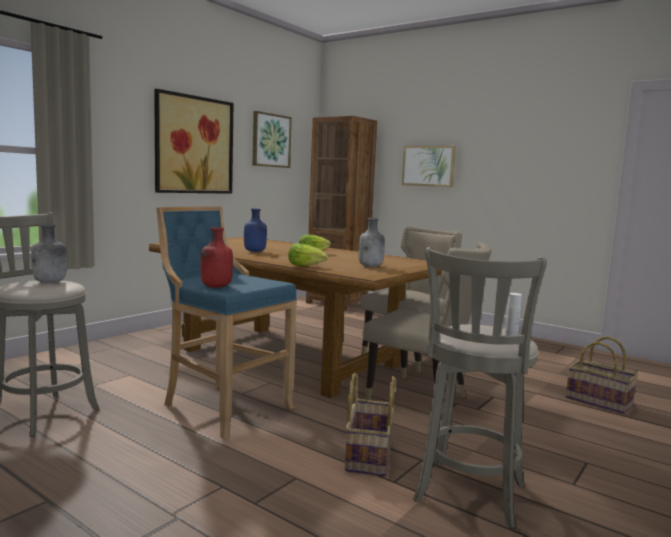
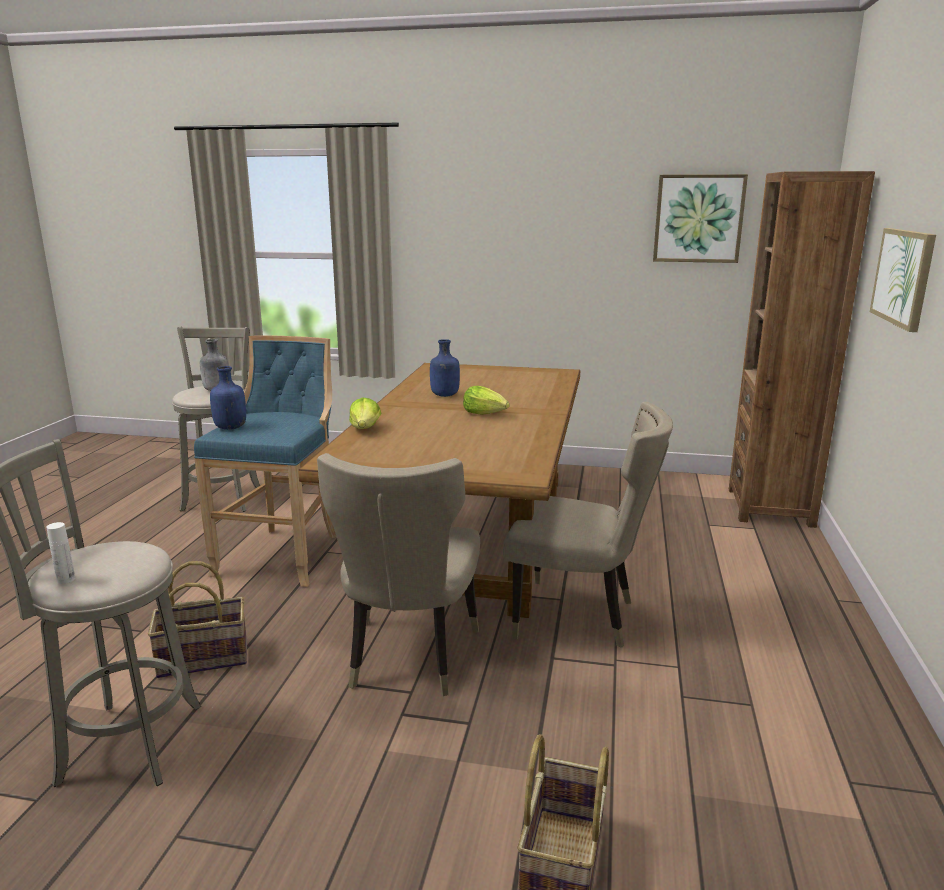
camera: 65 degrees right, 10 degrees up
picture [154,89,233,194] -> none
red bottle [200,227,233,288] -> blue bottle [210,366,246,430]
grey bottle [358,218,385,267] -> none

